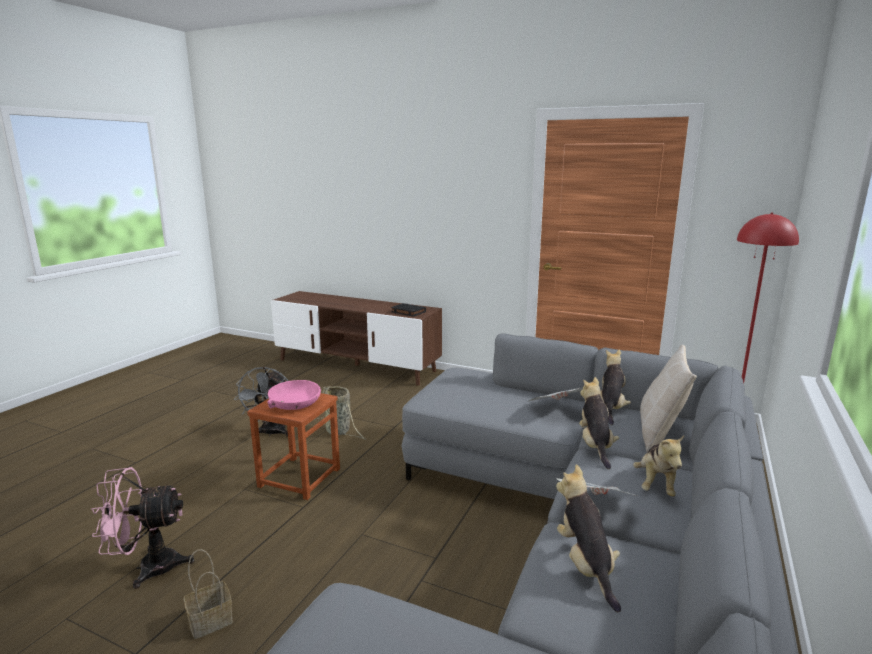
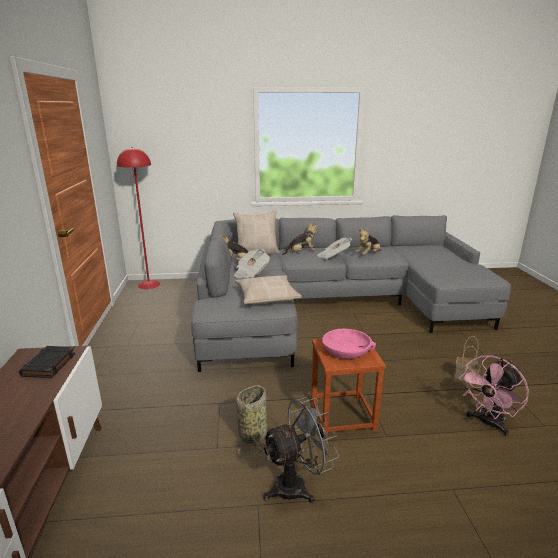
camera: 120 degrees left, 5 degrees up
pink fan [91,467,194,589] -> pink fan turned 90 degrees clockwise [459,355,529,436]
plush toy [579,377,619,469] -> none
none -> beige pillow [235,275,302,304]

